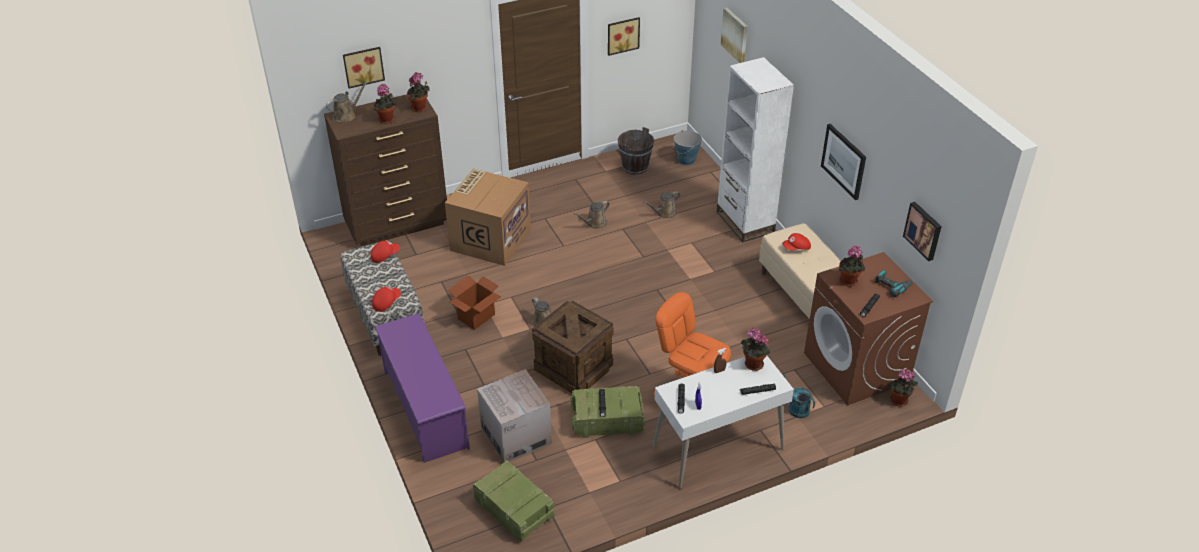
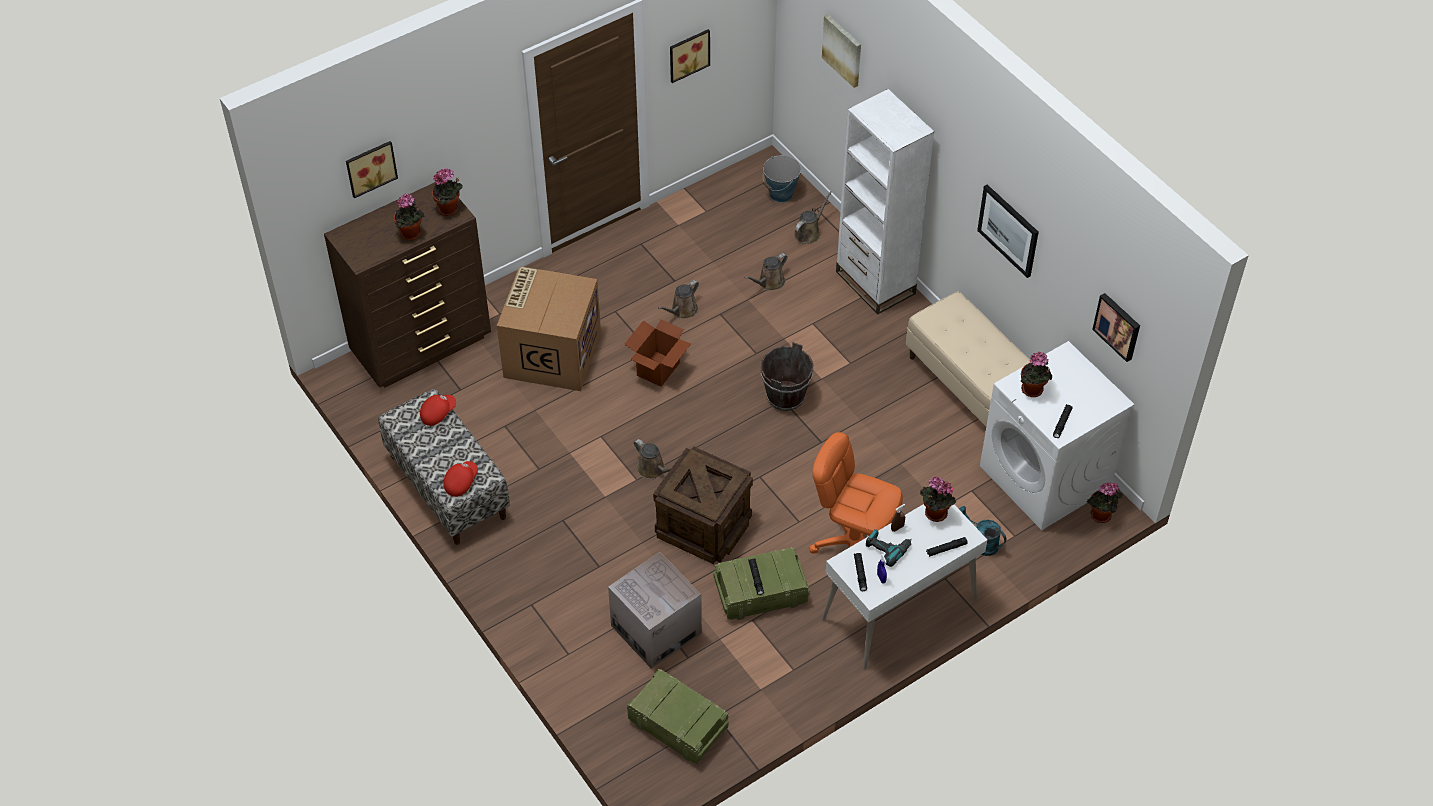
camera: 10 degrees left, 10 degrees up
brown watering can [326,82,368,122] -> brown watering can moved to [794,191,832,244]
purple shoe rack [375,313,470,463] -> none
cardboard box [448,275,501,330] -> cardboard box moved to [624,319,691,387]
brown bucket [618,127,655,175] -> brown bucket moved to [761,342,813,411]
red cap [782,233,811,251] -> none
brown washing machine [804,252,933,405] -> white washing machine [980,341,1135,530]
power drill [875,270,913,297] -> power drill moved to [866,529,912,567]

